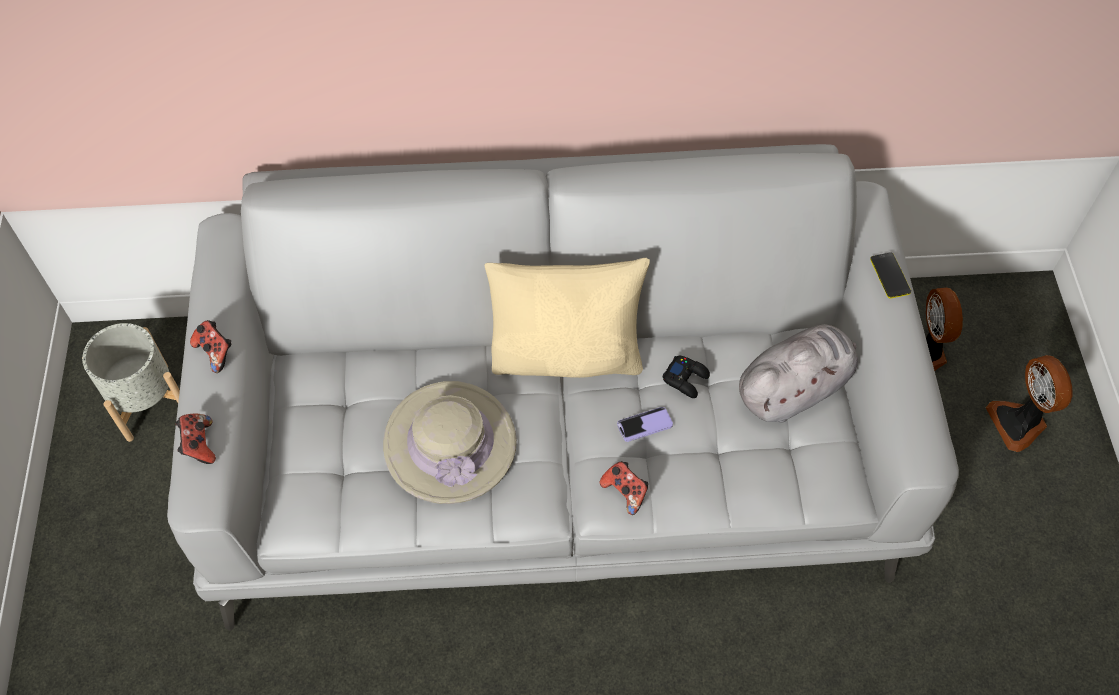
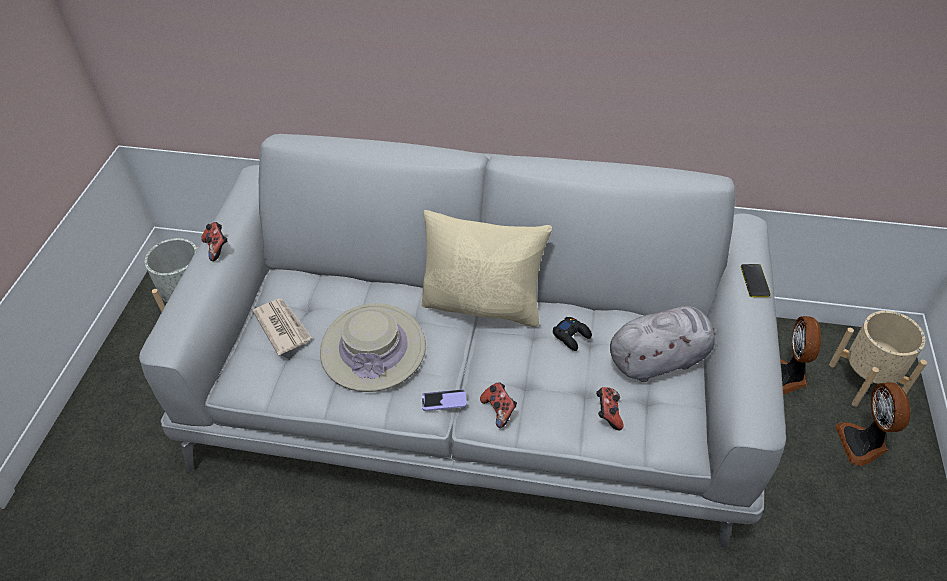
camera: 15 degrees right, 10 degrees down
game controller [176,414,216,464] -> game controller moved to [596,387,624,430]
phone [617,407,673,442] -> phone moved to [421,389,467,411]
none -> newspaper [253,299,312,355]
none -> beige planter [829,311,927,407]

